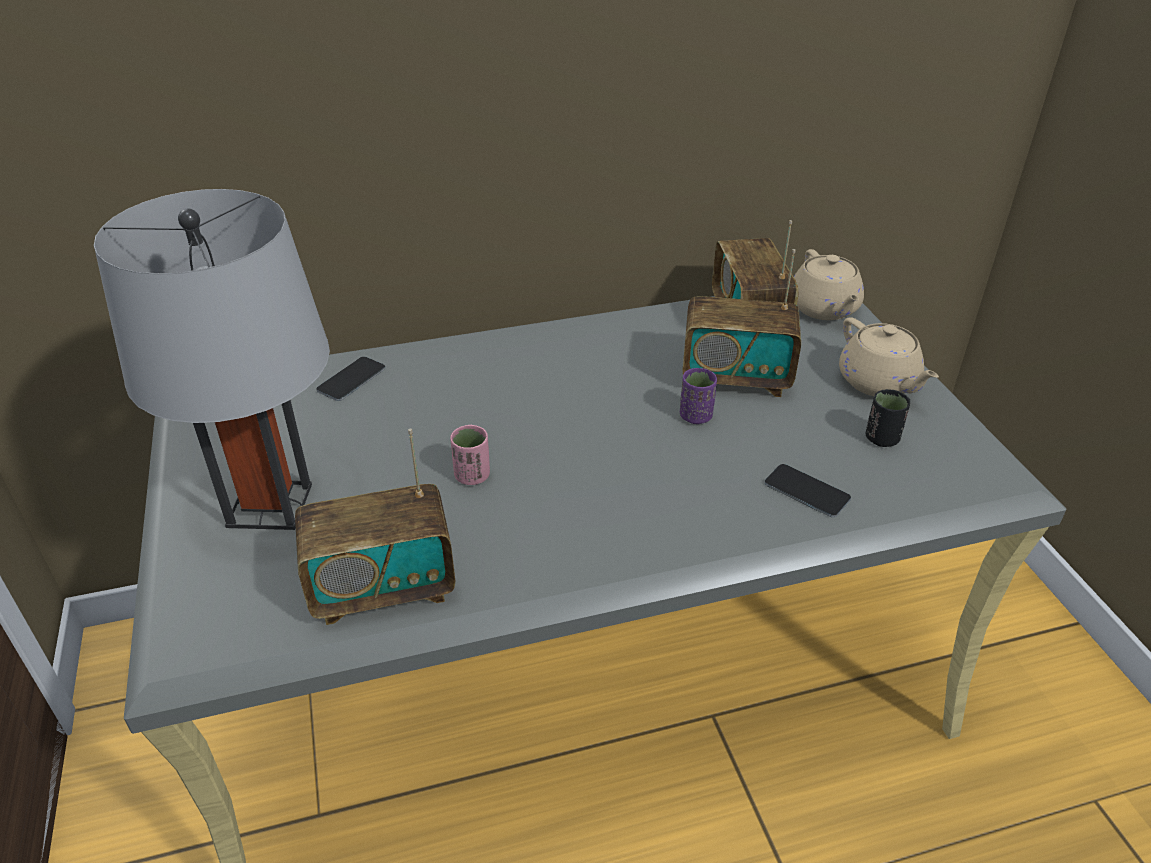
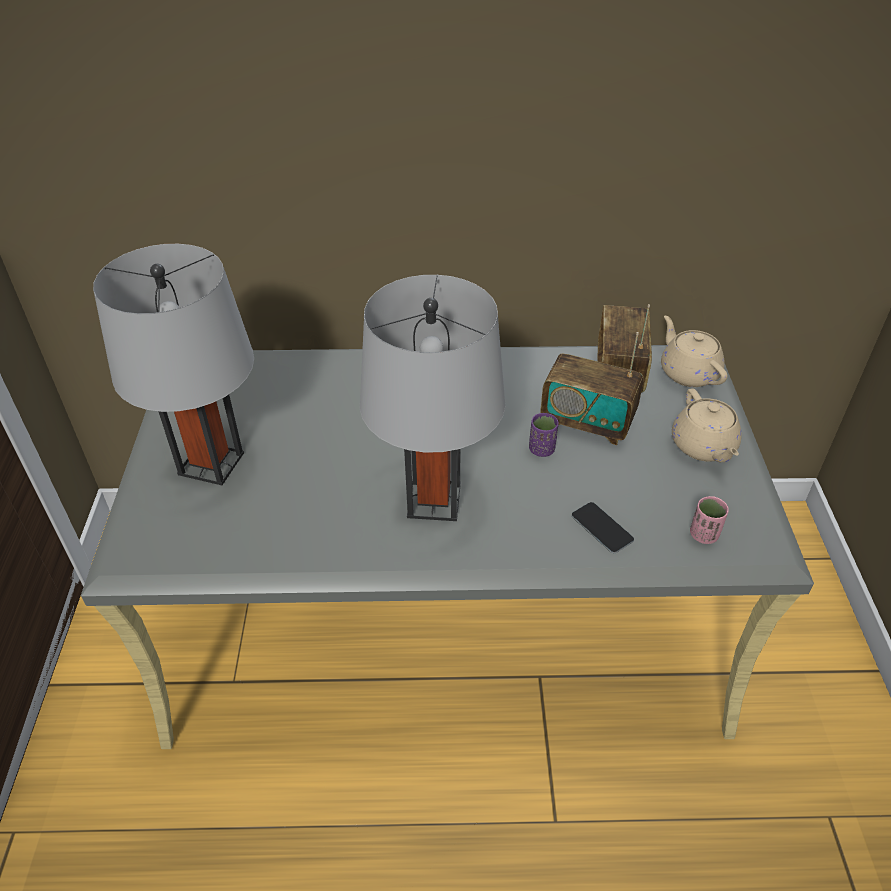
camera: 15 degrees right, 5 degrees up
radio [295,429,455,625] -> none
phone [316,357,385,401] -> none
pink cup [450,424,490,485] -> pink cup moved to [690,496,729,544]
beige teapot [794,249,864,320] -> beige teapot turned 150 degrees clockwise [661,316,727,387]
black cup [866,389,910,447] -> none
none -> grey table lamp [360,275,506,521]

